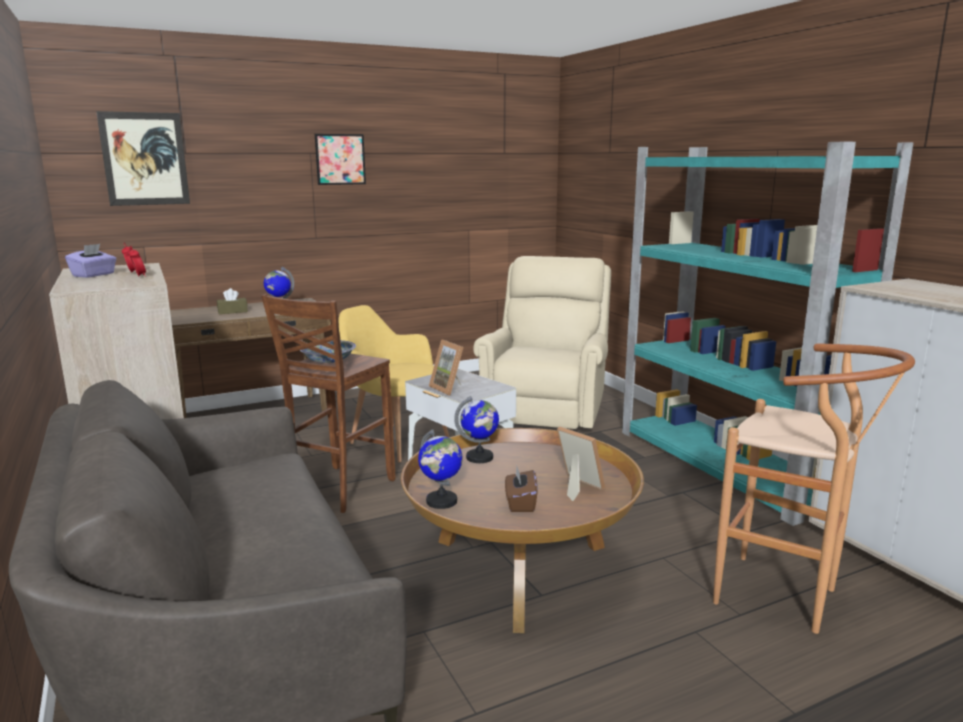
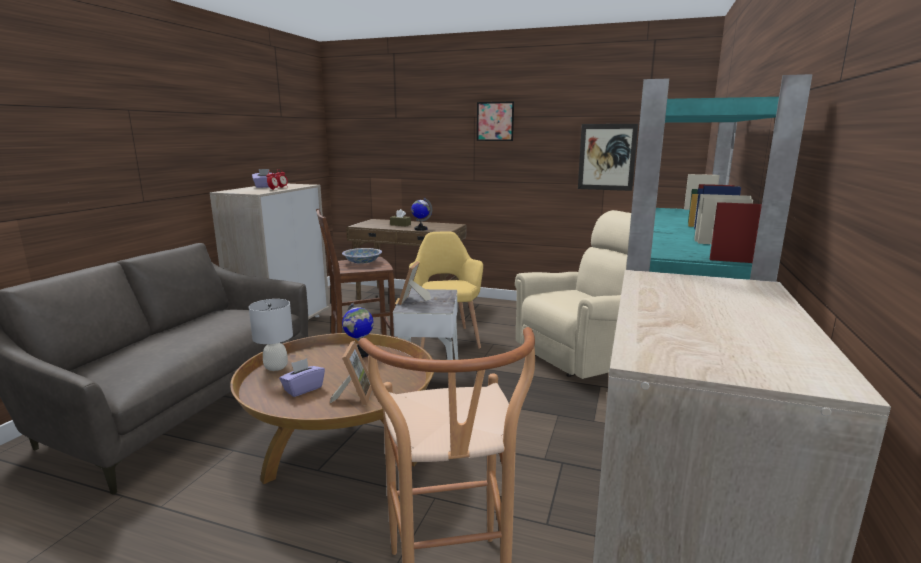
camera: 45 degrees right, 0 degrees up
picture [96,111,190,206] -> picture moved to [578,124,638,191]
globe [418,429,462,509] -> grey table lamp [249,299,293,371]
brown tissue box [505,465,538,512] -> purple tissue box [279,358,325,397]

